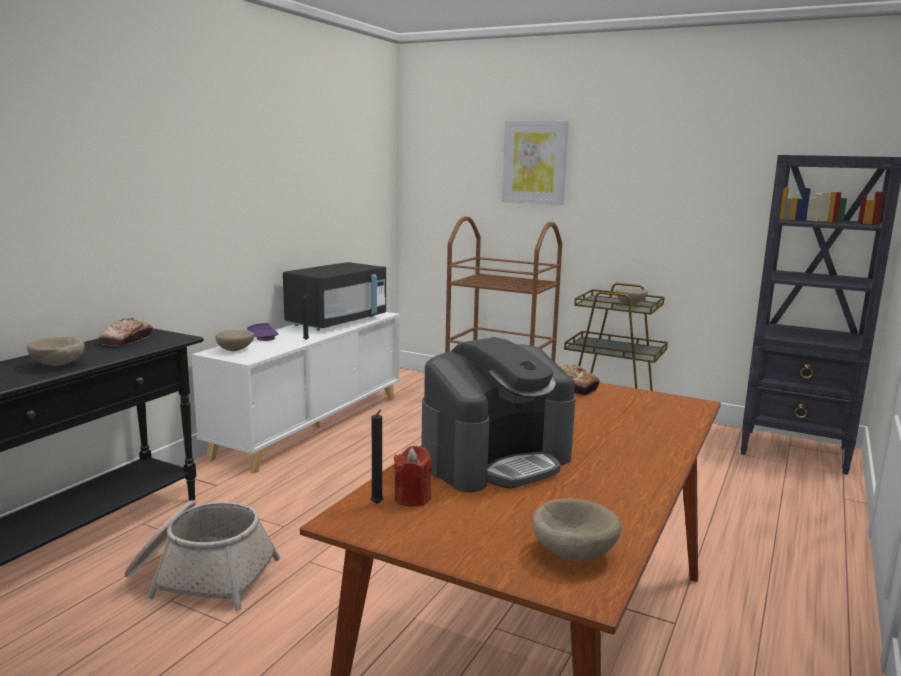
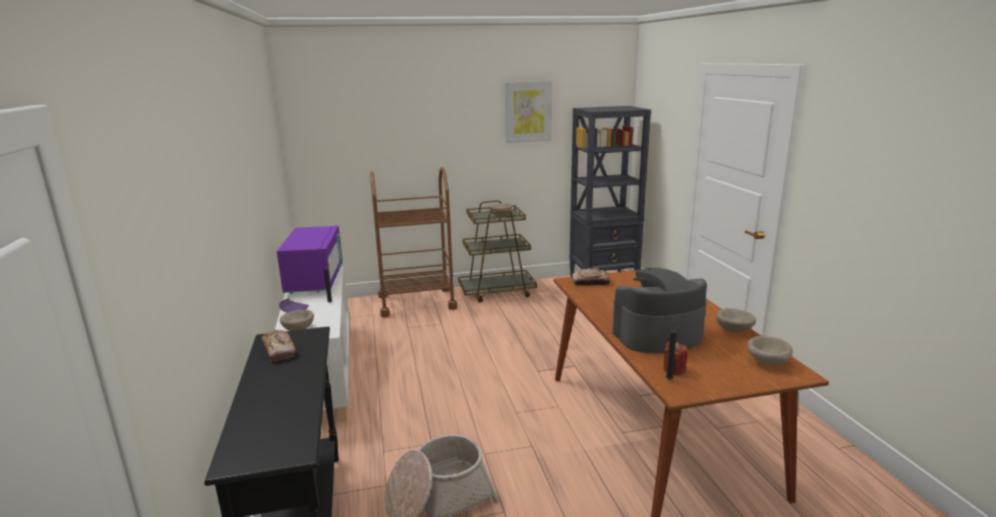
camera: 40 degrees left, 5 degrees up
beige bowl [27,337,85,366] -> beige bowl moved to [716,308,756,333]
black microwave [283,262,386,331] -> purple microwave [277,225,343,294]
coffee machine [421,337,576,492] -> coffee machine turned 120 degrees counterclockwise [612,268,707,353]
picture [502,120,569,205] -> picture moved to [505,81,552,143]

